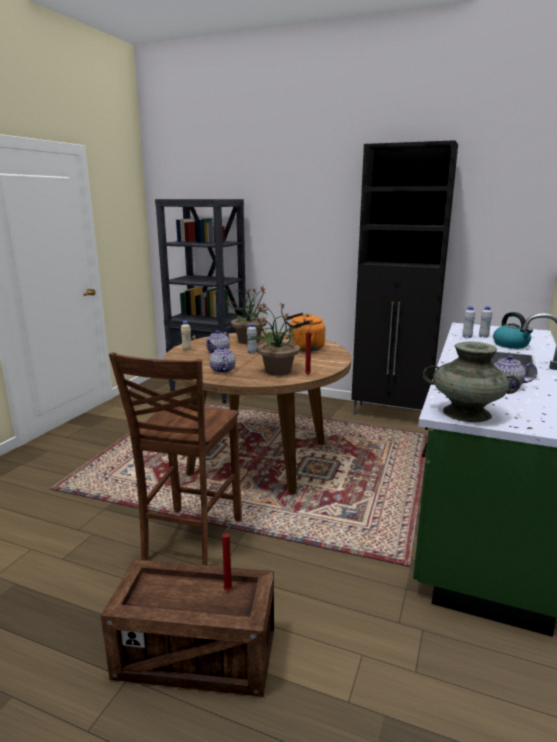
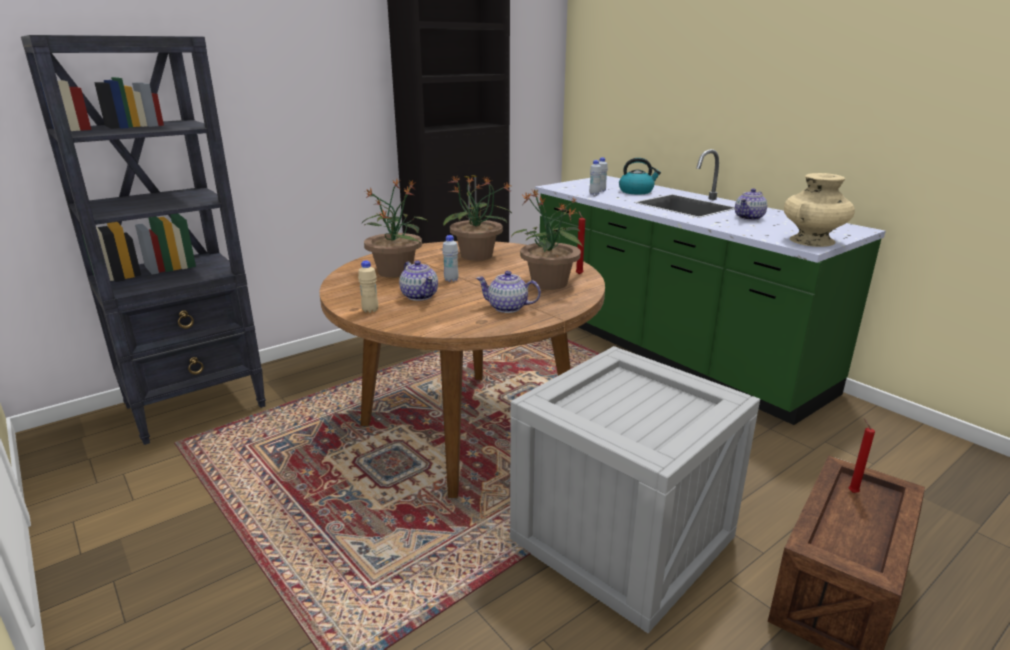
camera: 60 degrees left, 5 degrees up
brown chair [109,352,242,565] -> crate [510,346,760,633]
orange kettle [284,313,325,352] -> potted plant [443,176,512,261]
turquoise vase [423,342,521,422] -> beige vase [784,173,855,247]

